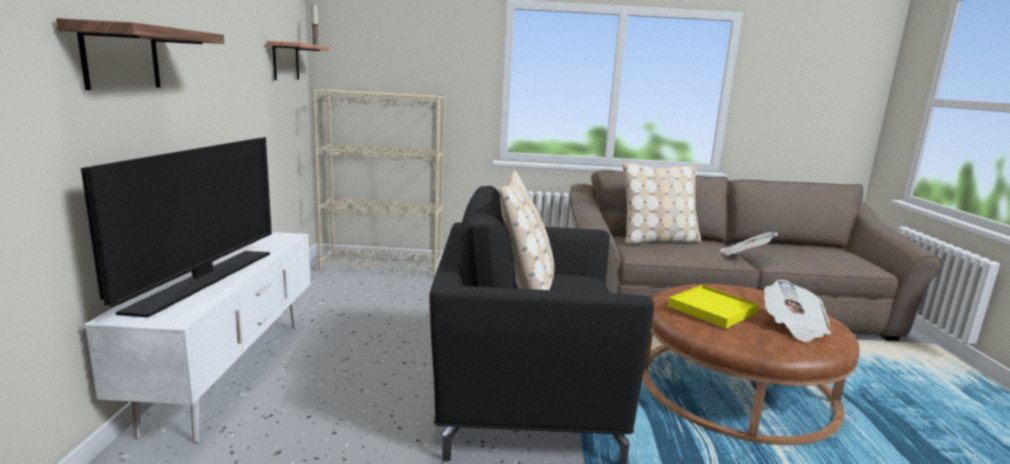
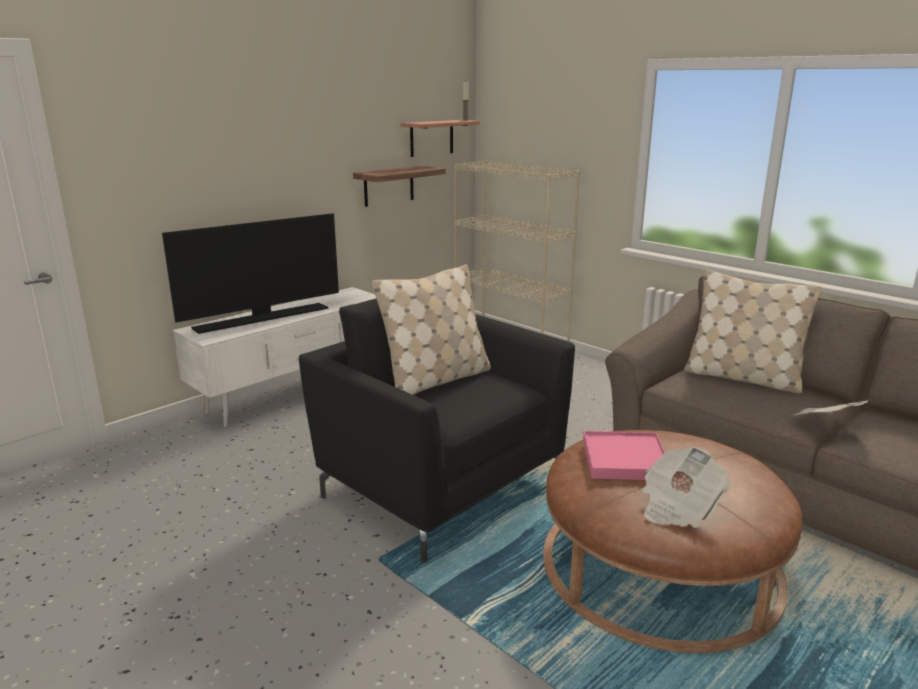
camera: 45 degrees right, 5 degrees up
shelf [56,18,224,90] -> shelf moved to [353,166,446,207]
yellow tray [668,285,759,329] -> pink tray [583,431,665,480]

